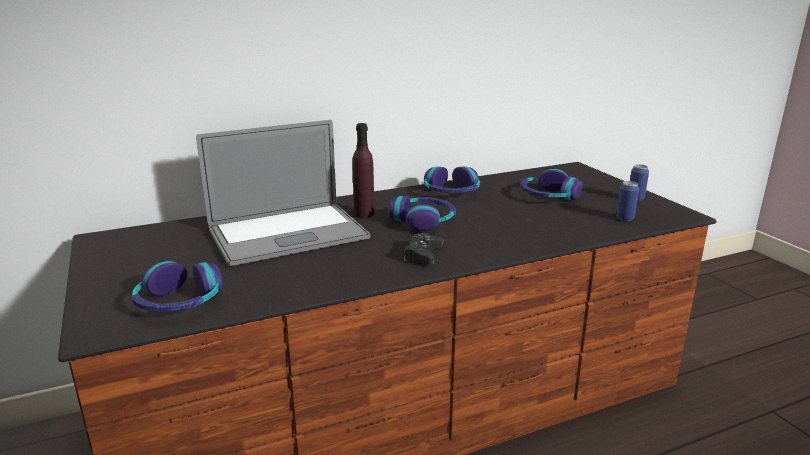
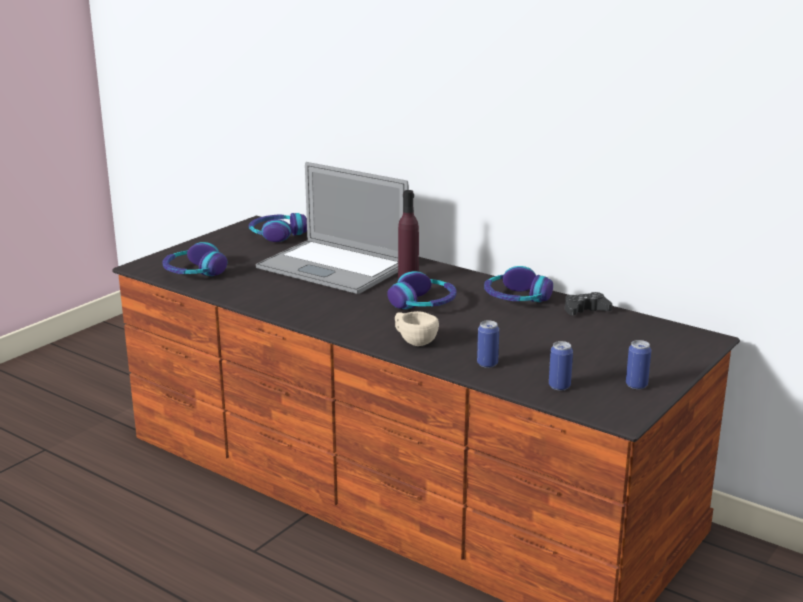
camera: 60 degrees right, 0 degrees up
black game controller [404,233,443,264] -> black game controller moved to [565,292,612,315]
headphones [521,169,583,201] -> headphones moved to [249,213,307,242]
none -> beige cup [395,311,439,346]
none -> can [477,320,499,368]

